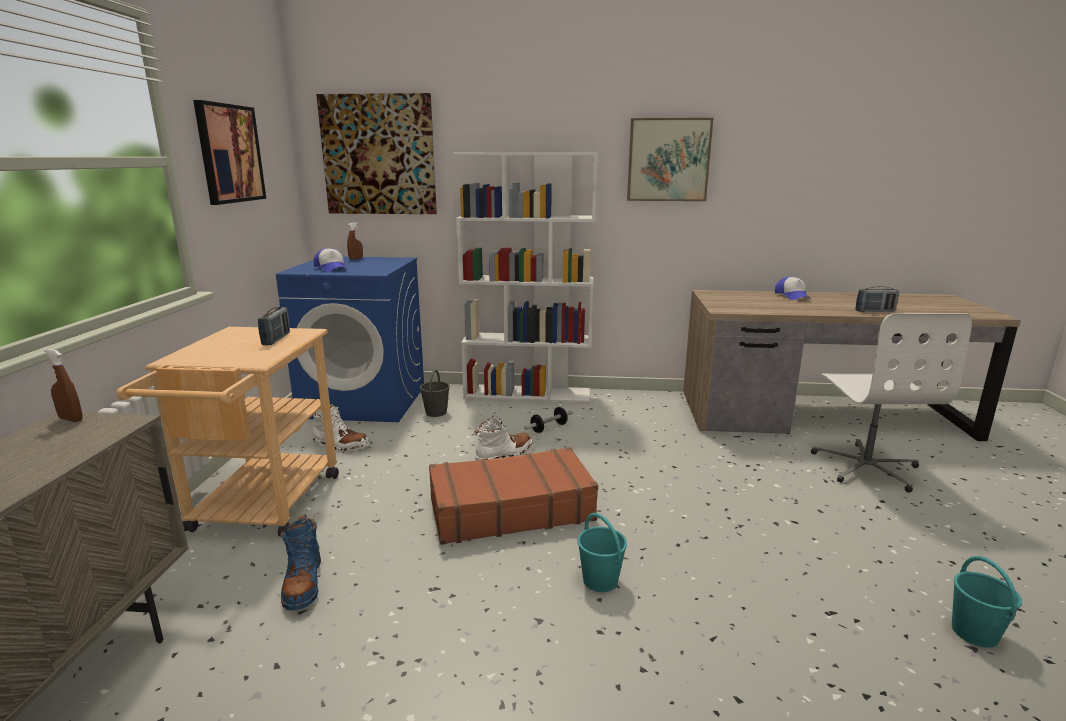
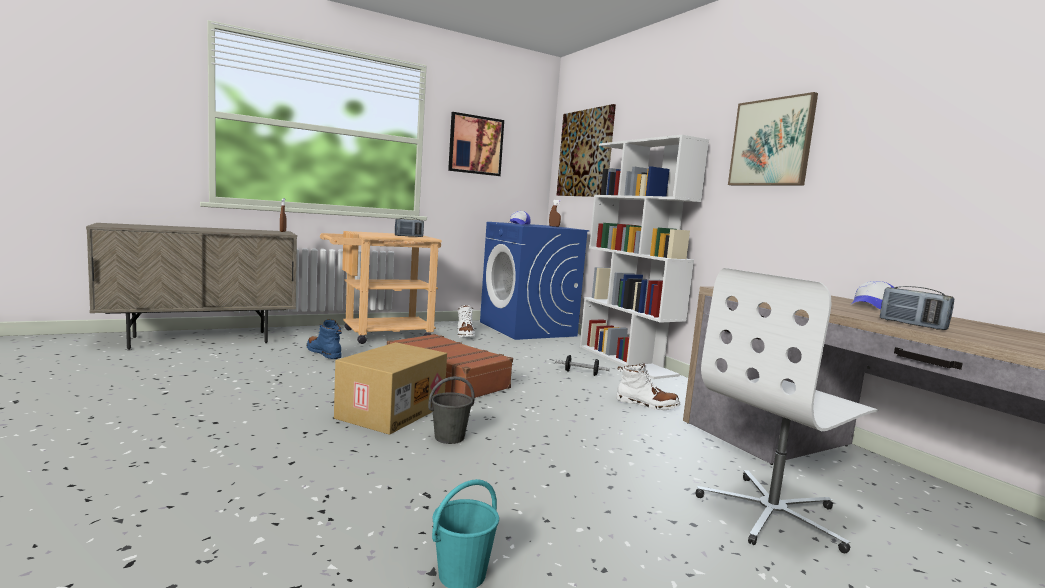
camera: 55 degrees right, 10 degrees down
blue boot [280,515,321,610] -> blue boot turned 90 degrees clockwise [307,319,342,359]
grey bucket [420,370,450,417] -> grey bucket moved to [428,376,475,444]
white boot [474,416,533,461] -> white boot moved to [616,362,680,411]
turquoise bucket [577,513,627,592] -> cardboard box [334,342,447,435]

